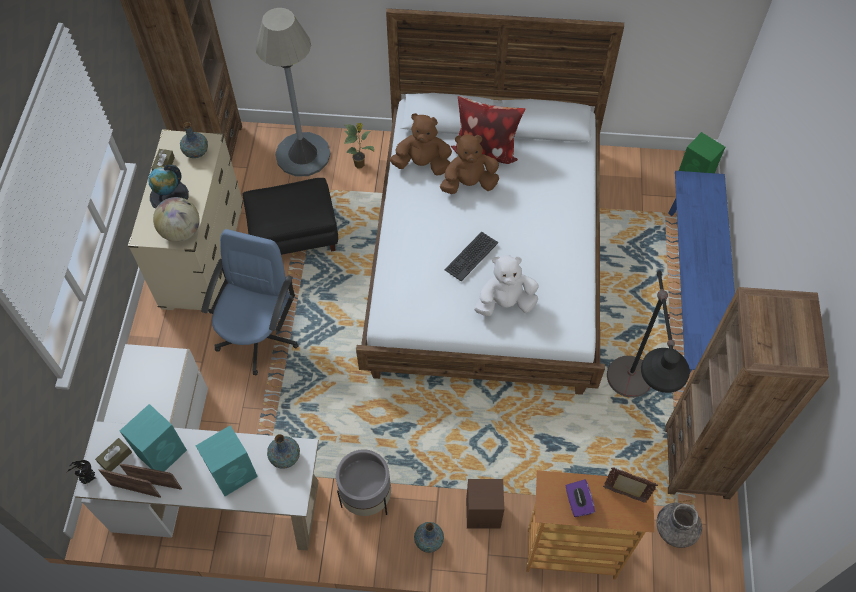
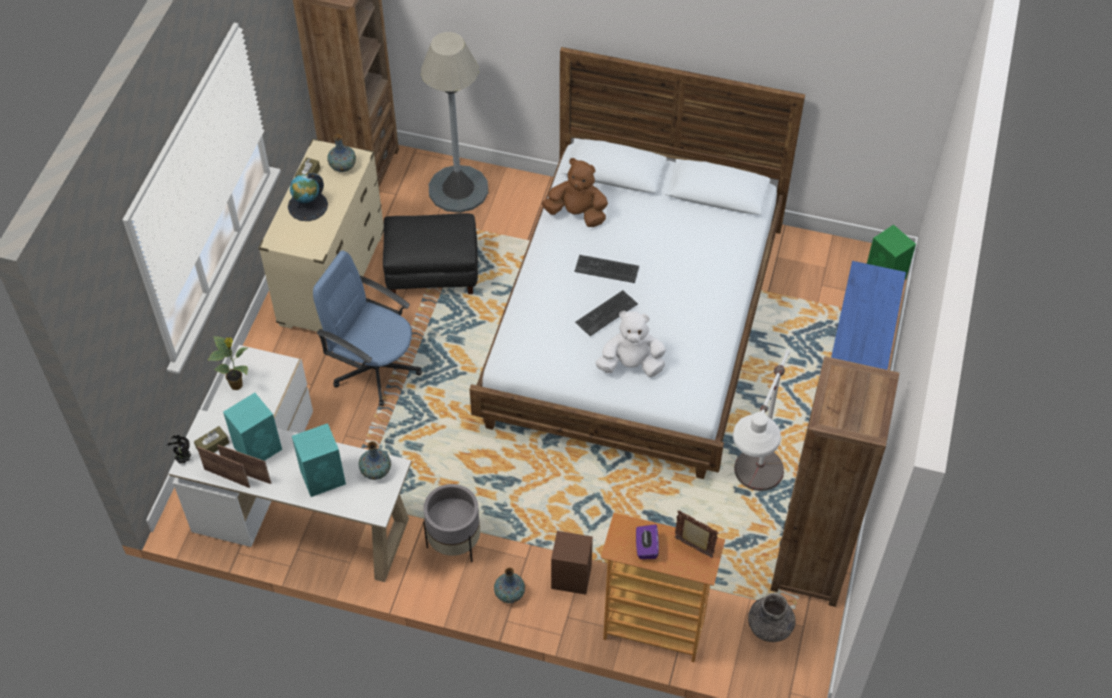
camera: 10 degrees right, 5 degrees down
globe [153,197,200,242] -> none
blue office chair [201,229,298,376] -> blue office chair turned 90 degrees counterclockwise [313,251,422,406]
potted plant [344,123,375,168] -> potted plant moved to [208,336,248,390]
brown plush toy [440,135,499,194] -> none
pillow [450,96,525,164] -> none
black floor lamp [607,271,690,398] -> white floor lamp [733,350,790,491]
none -> keyboard [574,255,639,283]

